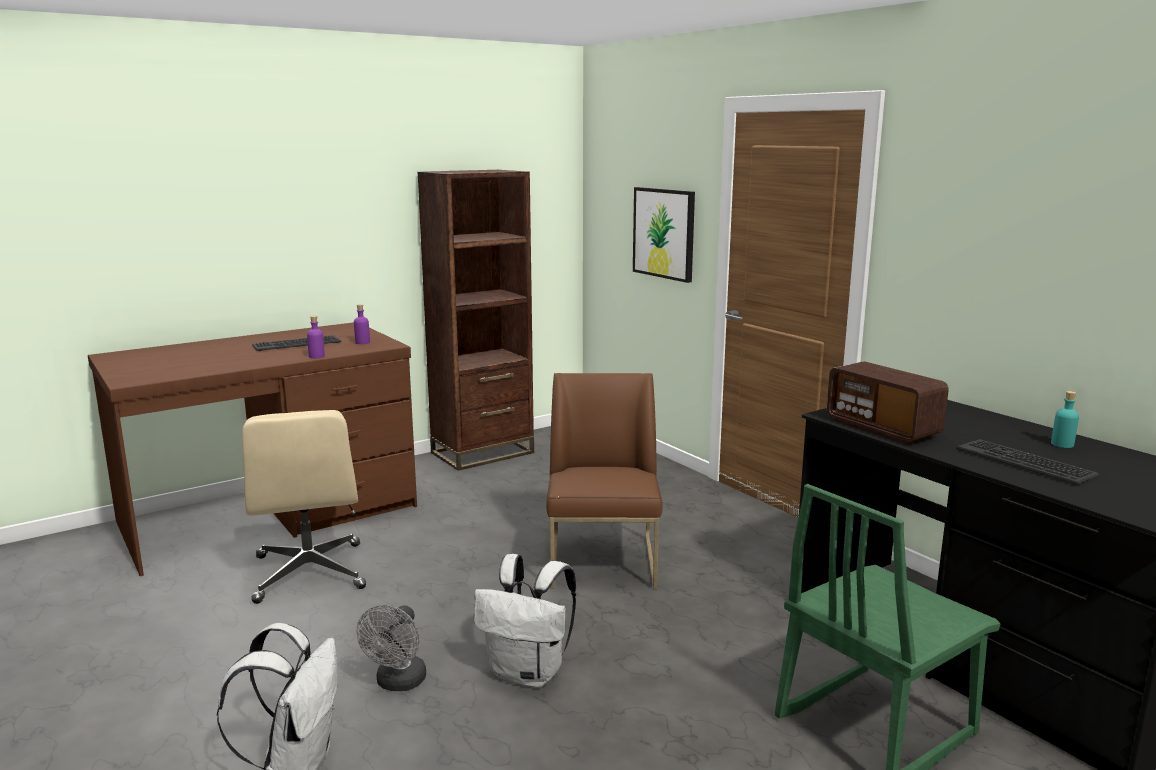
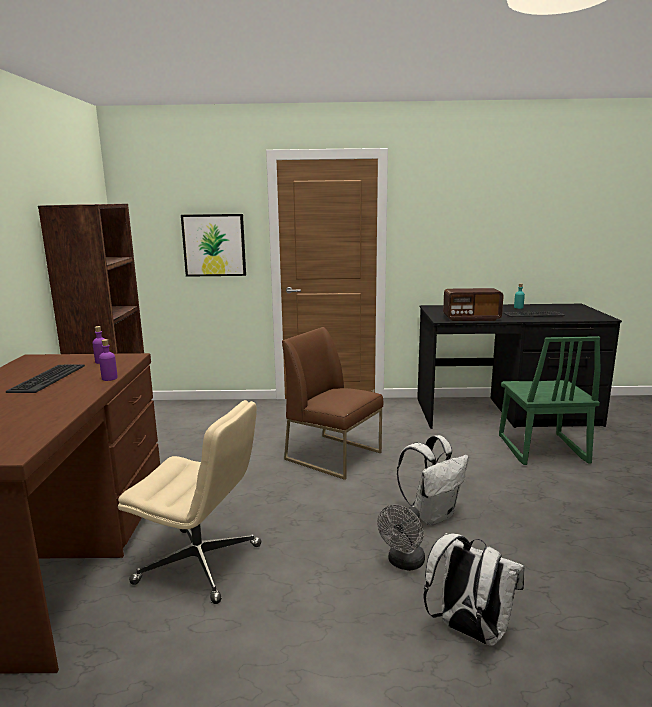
camera: 55 degrees left, 0 degrees up
grey fan [356,605,426,691] -> grey fan turned 75 degrees clockwise [377,505,425,571]

